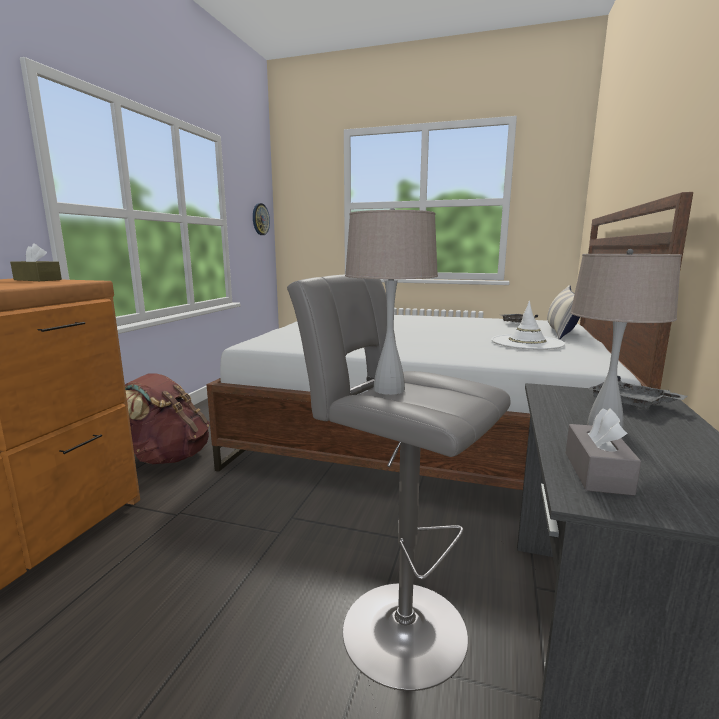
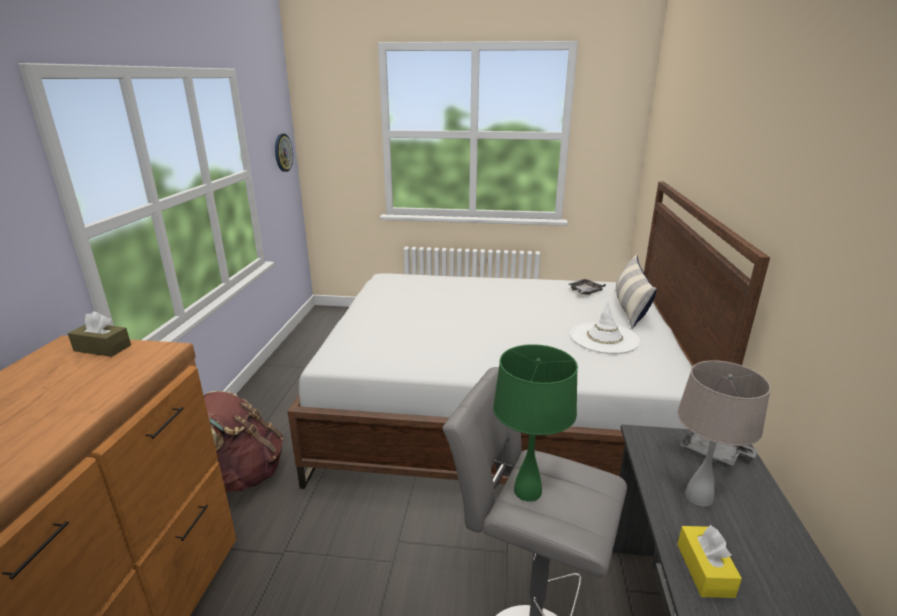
camera: 10 degrees left, 10 degrees up
beige table lamp [345,208,438,395] -> green table lamp [493,344,578,502]
grey tissue box [566,408,641,496] -> yellow tissue box [677,525,742,598]

